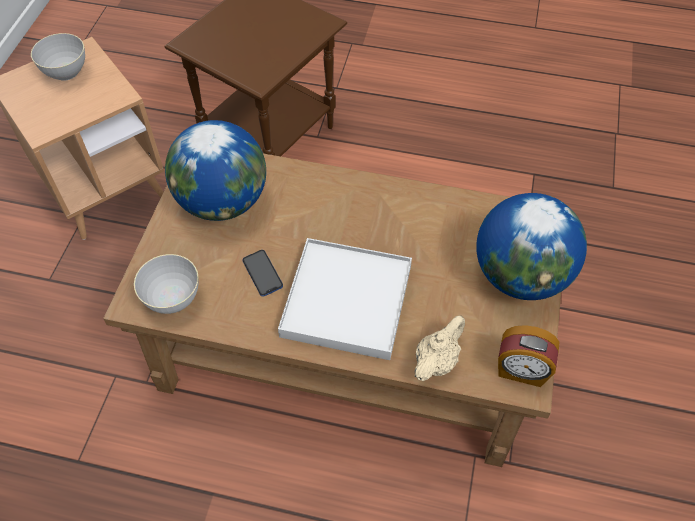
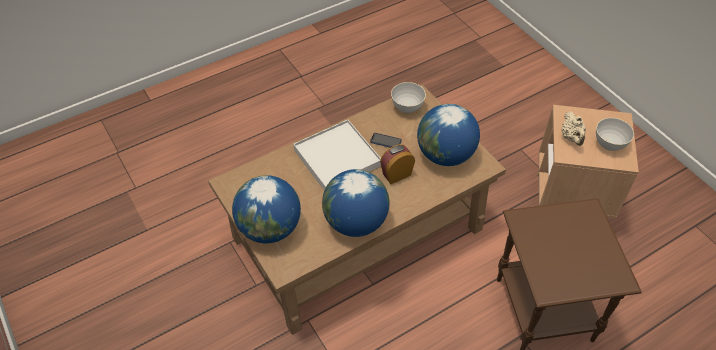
camera: 135 degrees right, 5 degrees down
beige teapot [414,315,465,381] -> beige teapot moved to [562,111,586,146]
alarm clock [498,325,559,387] -> alarm clock moved to [380,144,415,184]
none -> globe [322,169,389,237]

